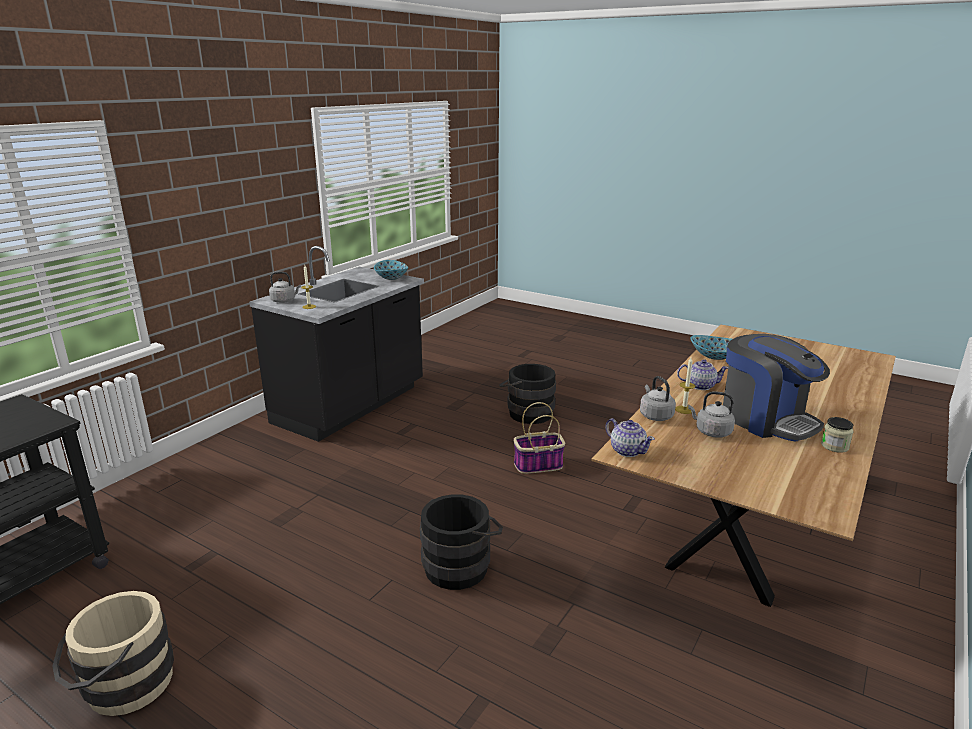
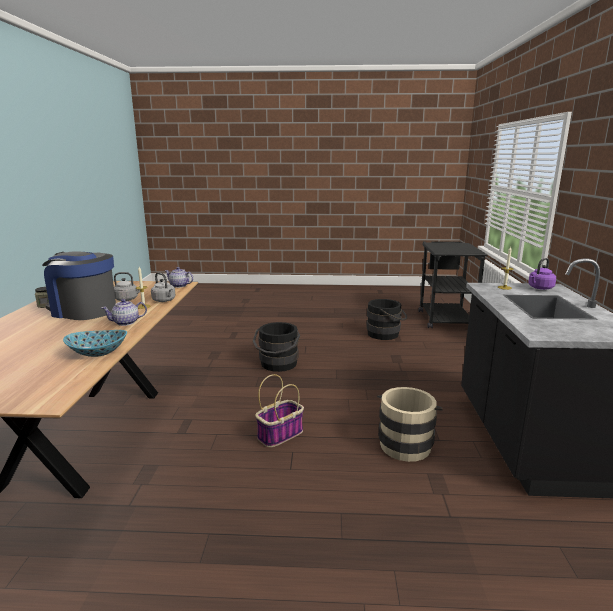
camera: 150 degrees right, 5 degrees down
beige bucket [52,591,174,716] -> beige bucket moved to [377,387,443,462]
grey kettle [269,272,301,303] -> purple kettle [528,258,556,290]
bowl [374,260,408,280] -> none
black bucket [499,364,556,424] -> black bucket moved to [366,299,407,340]

